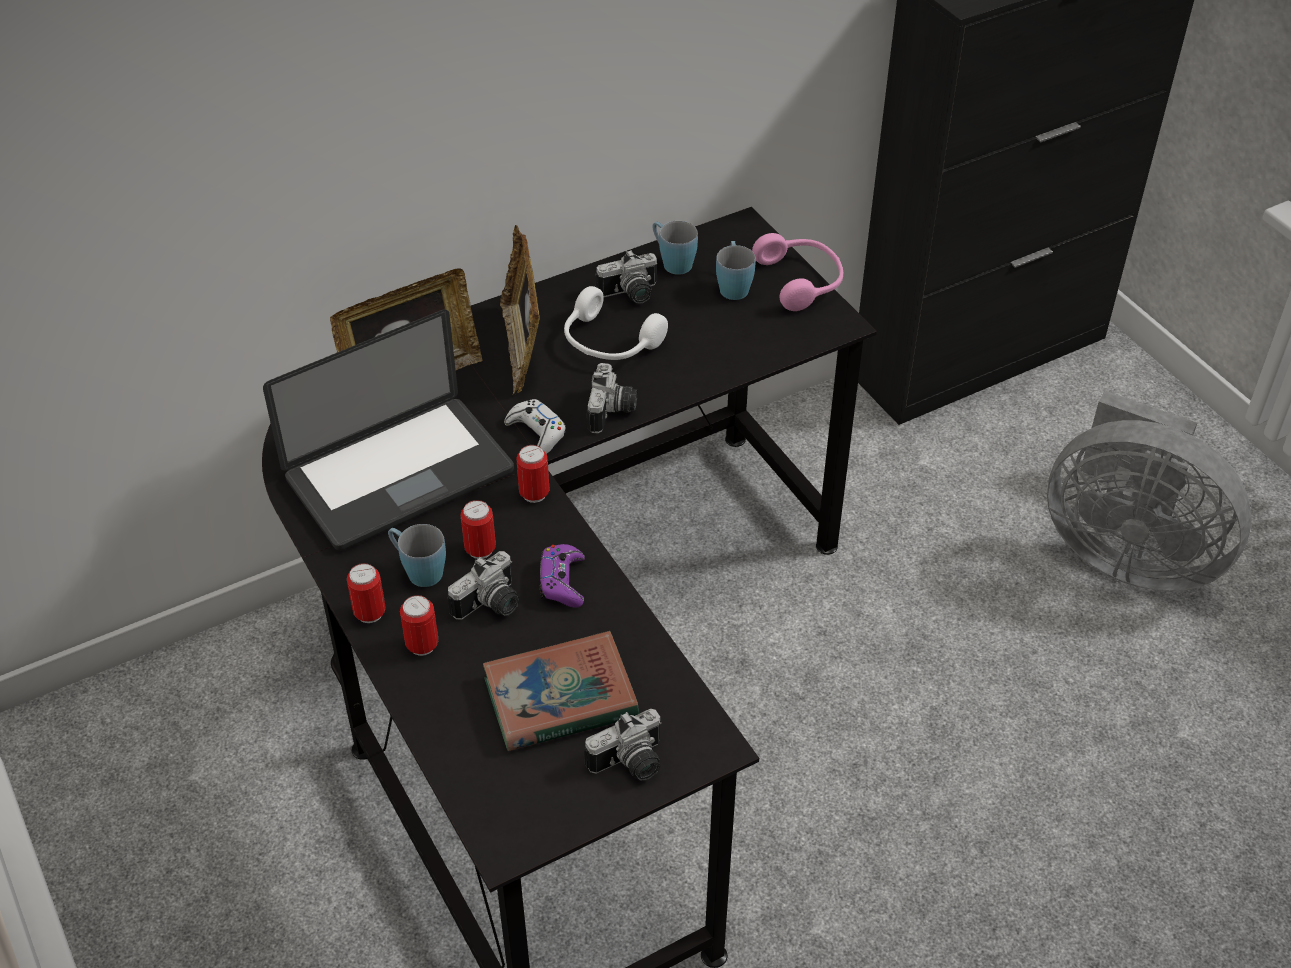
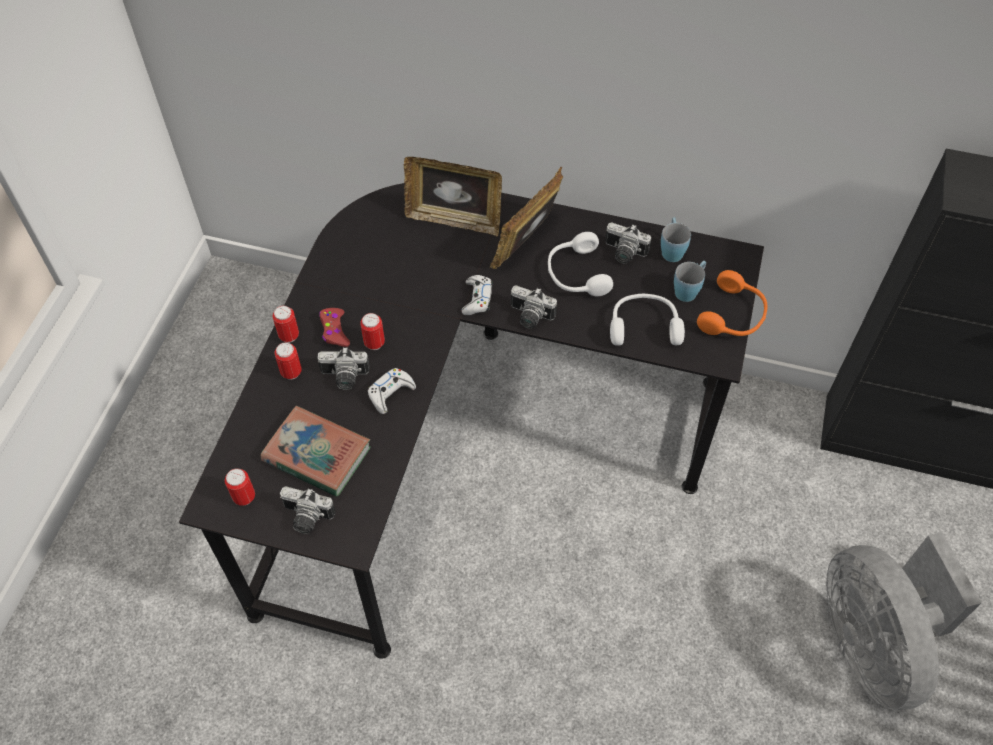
camera: 45 degrees right, 10 degrees up
laptop [263,310,514,551] -> none
blue mug [388,524,446,587] -> red game controller [319,308,350,347]
can [516,445,550,503] -> can moved to [225,468,255,505]
purple game controller [539,544,585,608] -> white game controller [368,368,416,414]
camera [587,363,637,433] -> camera turned 60 degrees clockwise [511,285,557,329]
pink headphones [752,233,843,311] -> orange headphones [697,270,767,336]
none -> white headphones [610,293,685,346]

